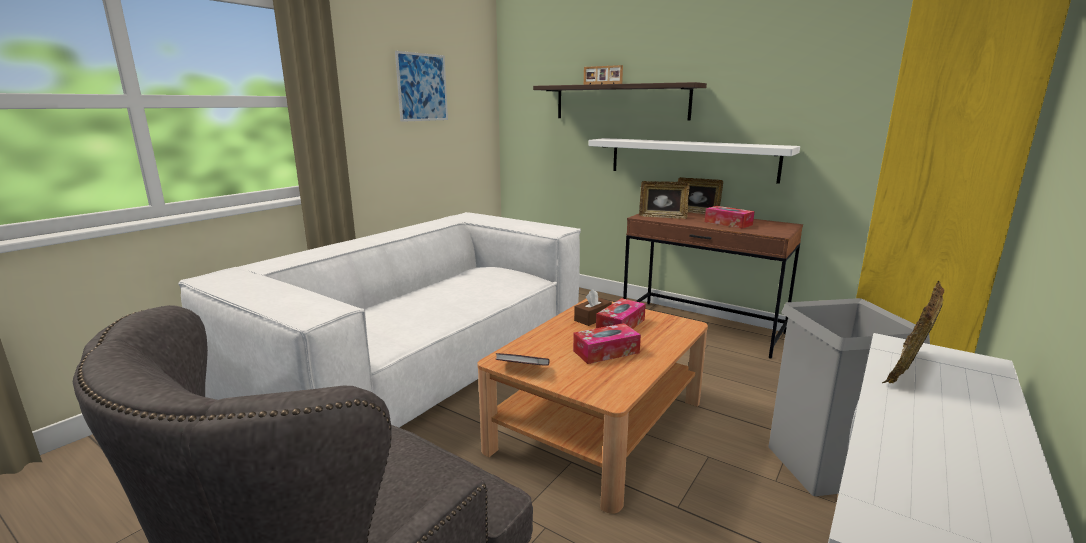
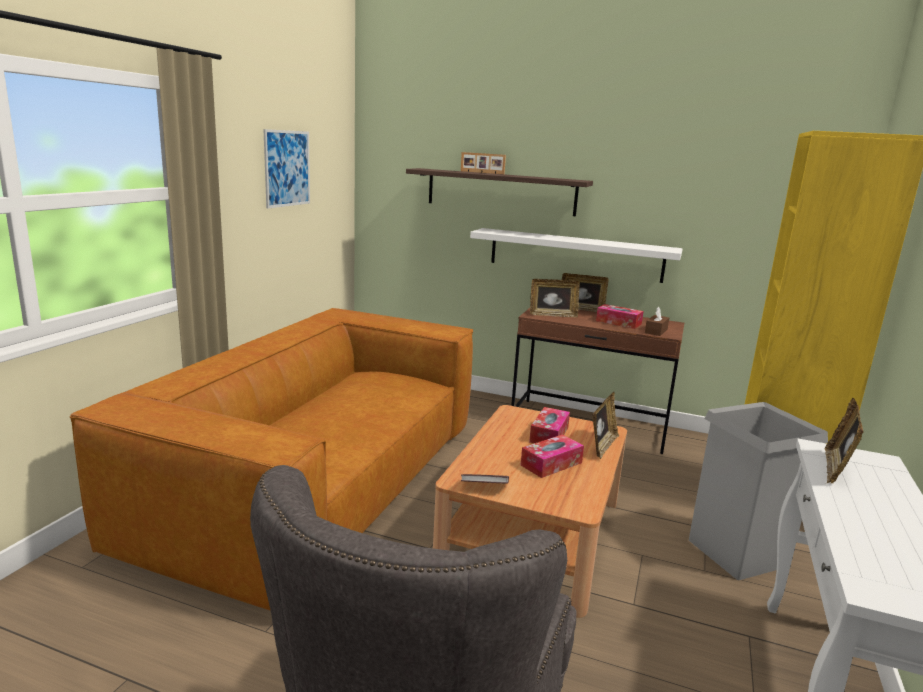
camera: 15 degrees left, 0 degrees up
white sofa [178,212,581,427] -> brown sofa [70,308,473,611]
brown tissue box [574,289,612,326] -> brown tissue box moved to [645,307,669,336]
none -> picture frame [592,392,619,459]

